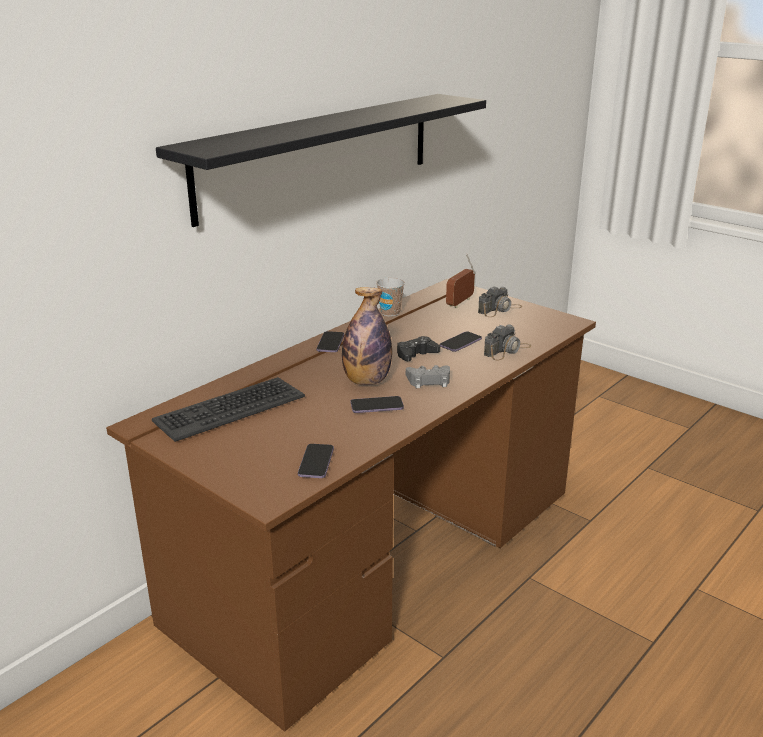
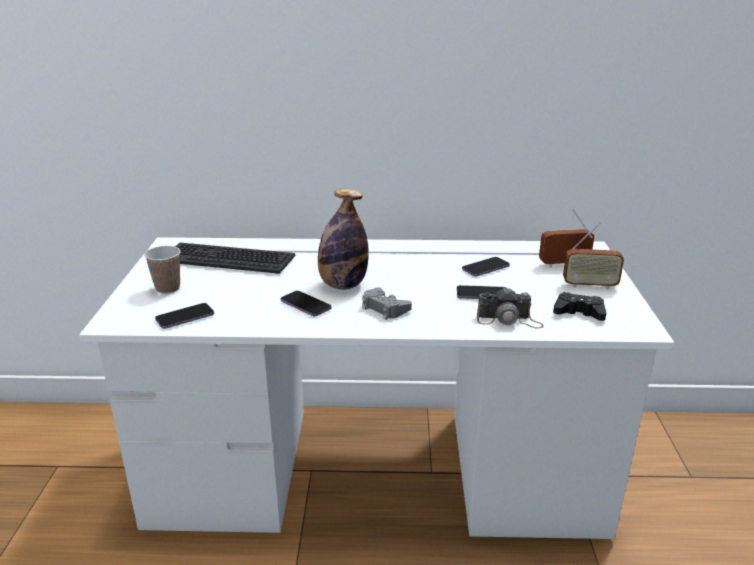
camera: 50 degrees right, 0 degrees up
brown desk [106,279,596,732] -> white desk [79,237,675,539]
black shelf [156,94,486,227] -> none
phone [317,331,344,352] -> phone moved to [462,257,510,276]
cup [376,278,405,316] -> cup moved to [144,246,181,294]
black game controller [397,336,440,361] -> black game controller moved to [553,292,606,321]
camera [478,286,523,317] -> radio [563,223,624,289]

